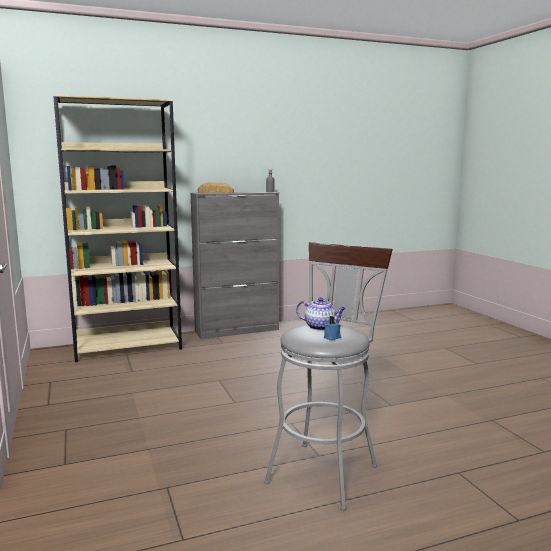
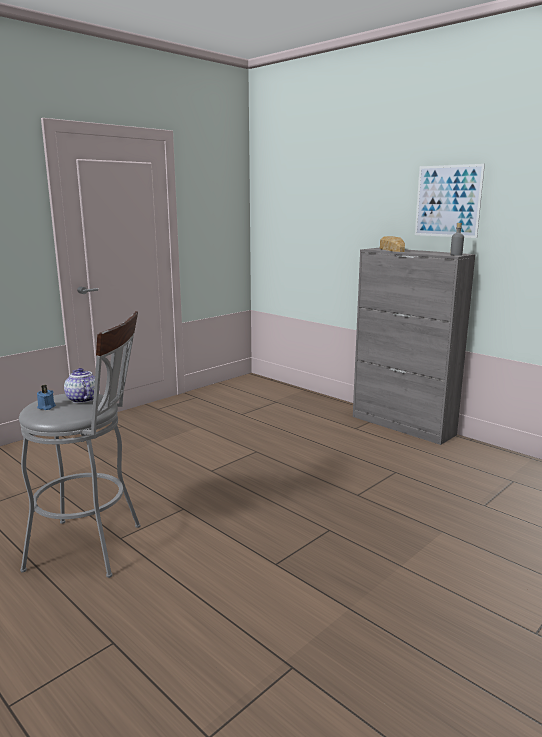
camera: 65 degrees right, 5 degrees up
beige bookcase [53,94,182,362] -> none
teapot [296,297,346,330] -> teapot turned 150 degrees clockwise [64,368,100,403]
none -> picture [415,164,485,238]

